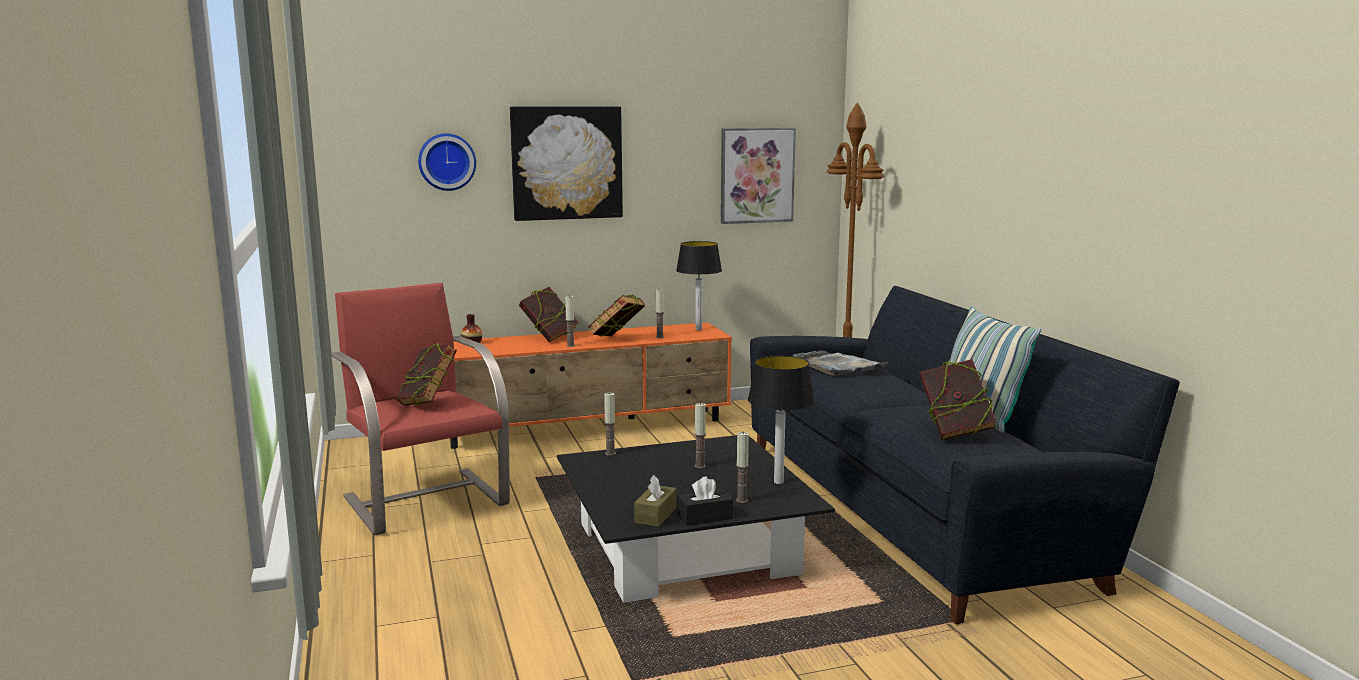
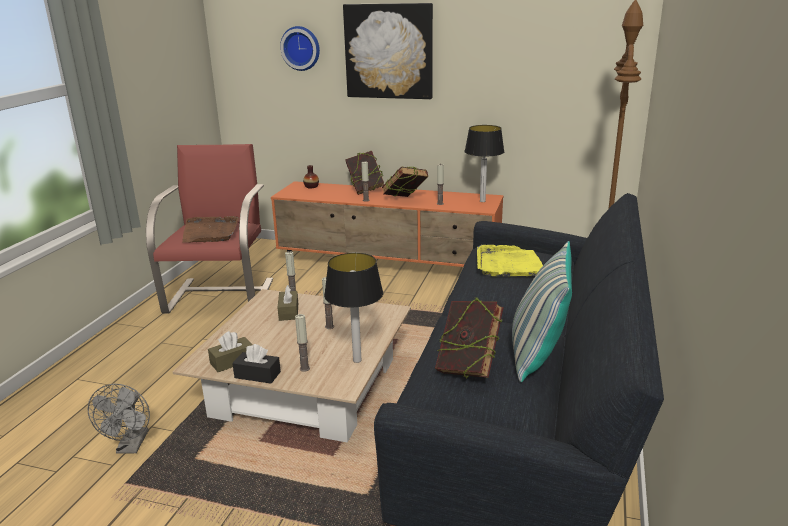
camera: 35 degrees right, 10 degrees up
book [396,343,457,406] -> brown tray [182,216,239,243]
black coffee table [557,435,835,603] -> beige coffee table [173,289,411,443]
picture [721,128,796,224] -> none
grey tray [793,350,888,376] -> yellow tray [477,245,543,277]
none -> grey fan [88,384,150,454]
none -> brown tissue box [277,285,298,321]

